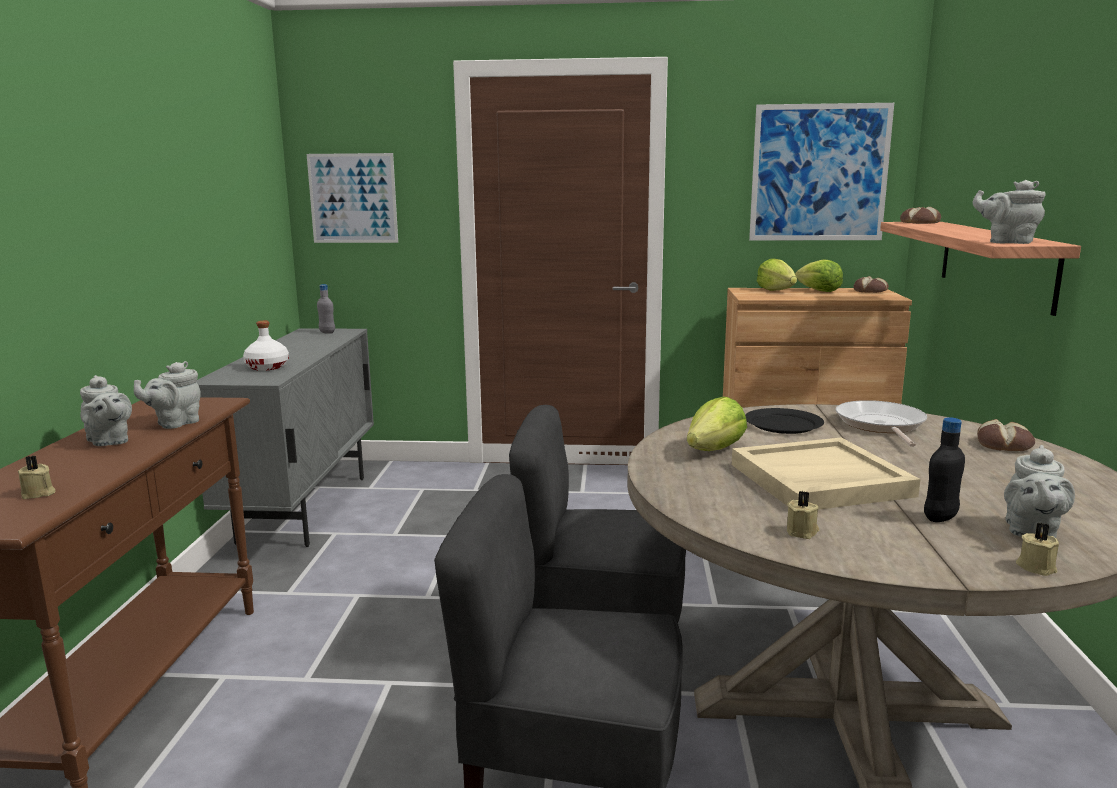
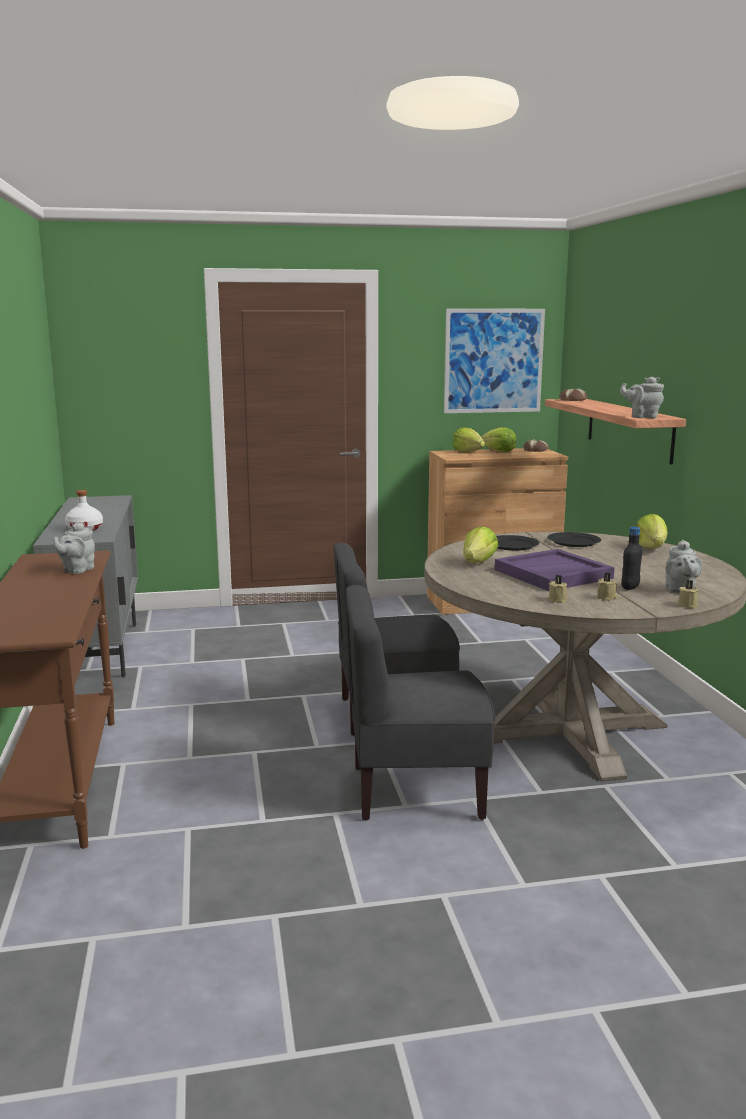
camera: 15 degrees left, 0 degrees up
beige candle [18,456,56,499] -> beige candle moved to [597,573,617,601]
grey teapot [80,375,132,446] -> none
picture [307,153,398,243] -> none
grey bottle [317,284,335,334] -> none
beige tray [732,438,920,510] -> purple tray [495,549,615,591]
frying pan [836,400,927,447] -> black plate [548,532,601,547]
bread [977,419,1035,451] -> lettuce [636,514,668,548]

